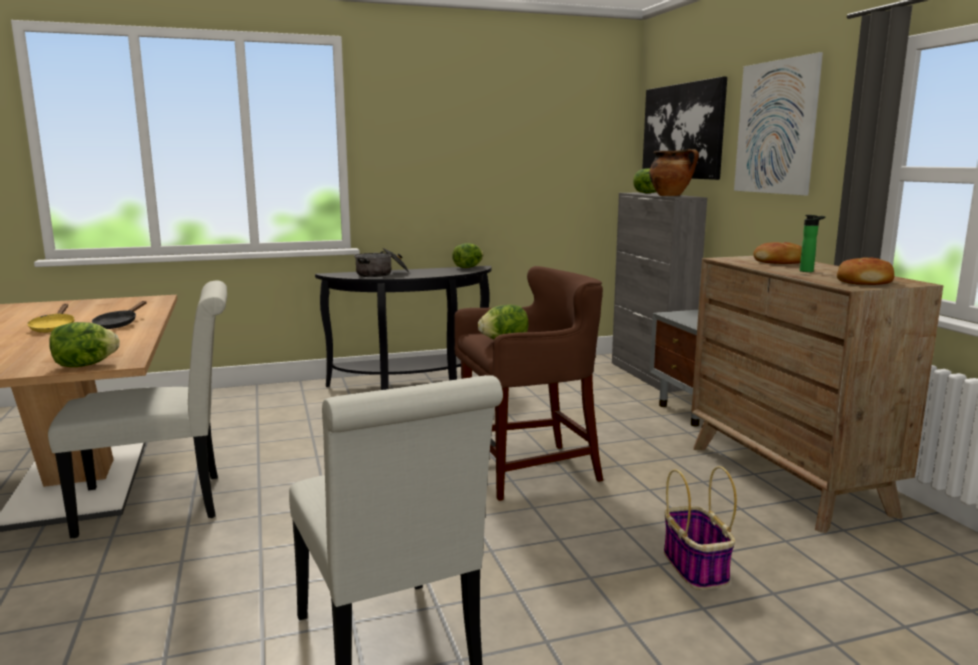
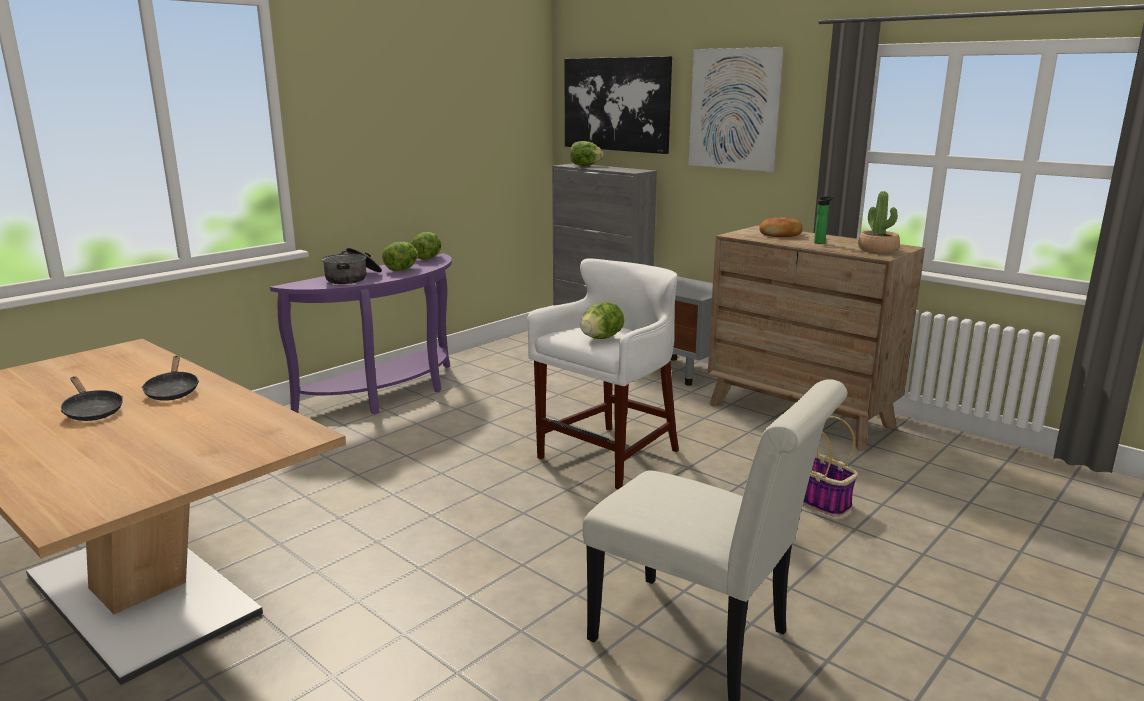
camera: 30 degrees left, 5 degrees up
yellow frying pan [27,304,74,333] -> black frying pan [60,376,123,421]
white chair [48,280,227,538] -> none
lettuce [49,322,120,367] -> lettuce moved to [382,242,418,271]
black console table [315,266,491,390] -> purple console table [270,253,452,414]
brown stool [454,266,603,501] -> white stool [527,259,679,489]
cooking pot [649,149,699,196] -> none
bread [837,257,894,285] -> potted plant [858,191,900,254]

